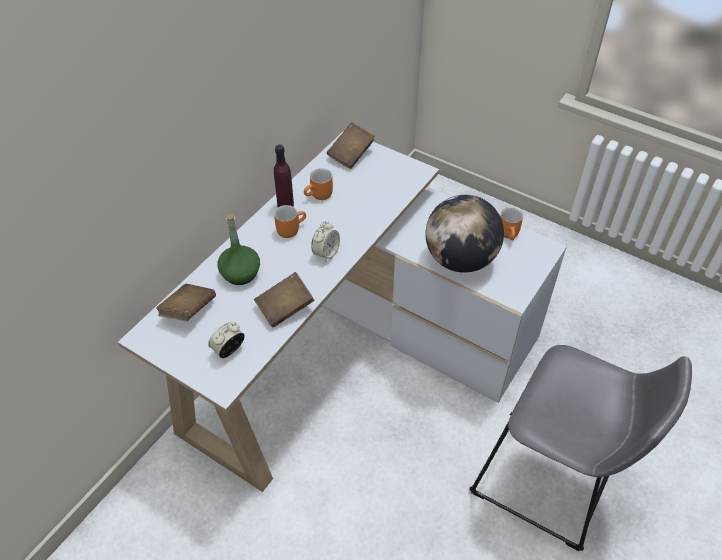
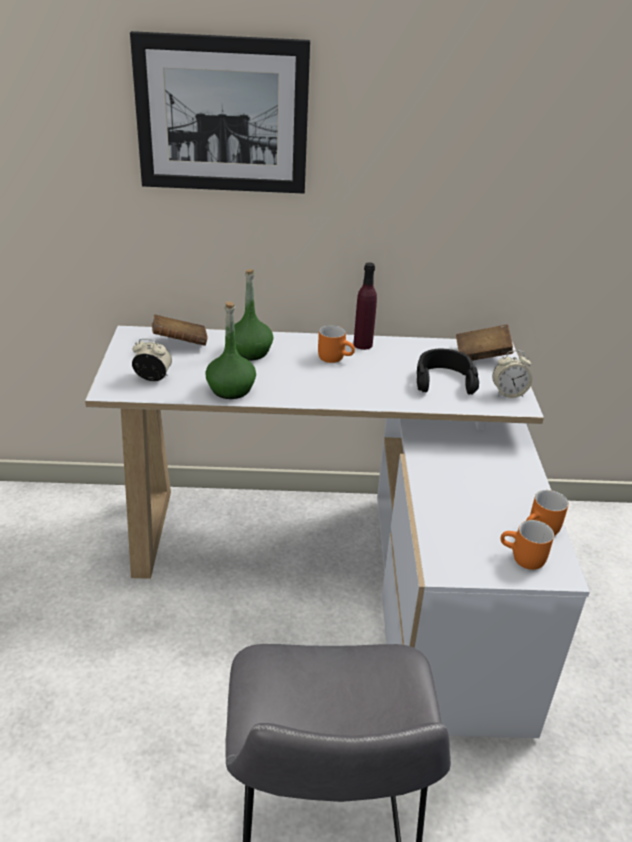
camera: 55 degrees right, 15 degrees down
brown book [254,272,314,327] -> green bottle [205,301,256,399]
orange mug [304,168,333,200] -> orange mug moved to [501,520,554,570]
alarm clock [311,221,340,261] -> alarm clock moved to [492,350,532,398]
globe [425,195,504,273] -> none
none -> picture [130,31,310,194]
none -> black headphones [417,349,479,395]

